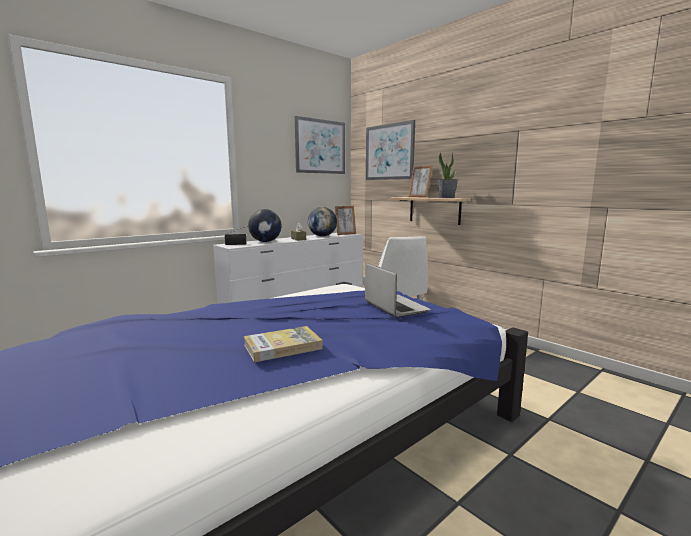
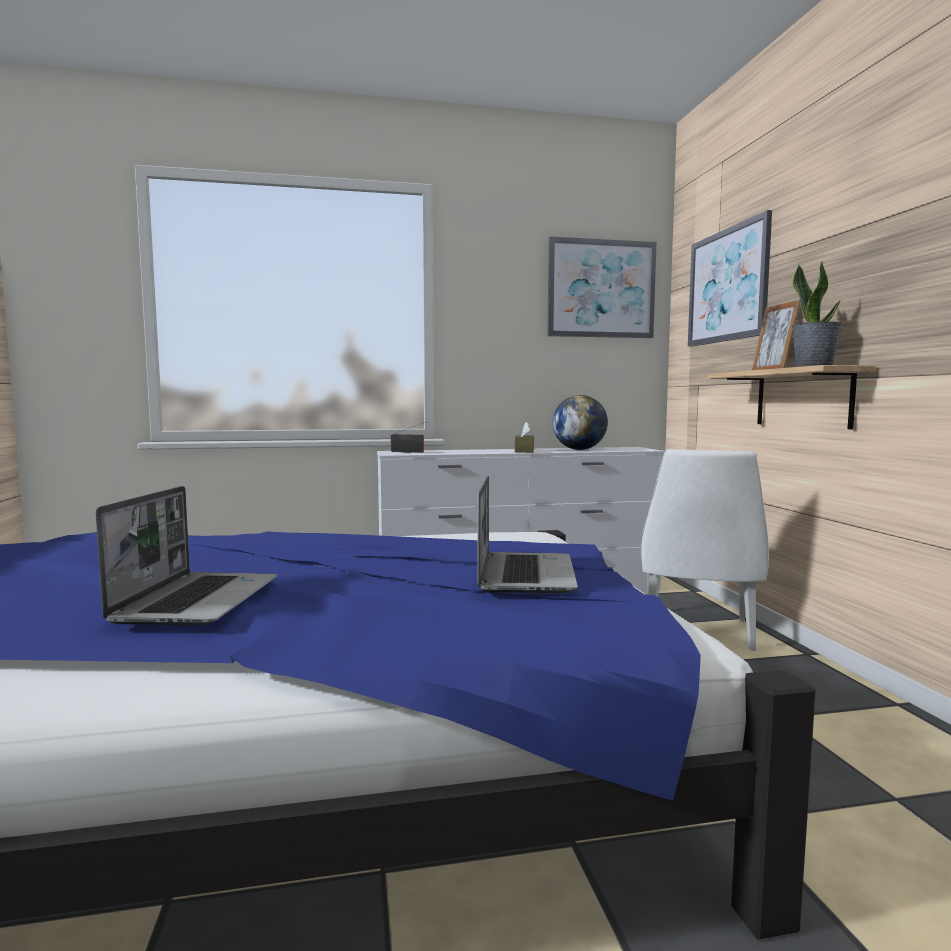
camera: 30 degrees right, 5 degrees down
book [244,326,323,362] -> laptop [96,486,277,625]
globe [248,209,282,242] -> none
picture frame [335,206,356,235] -> none

